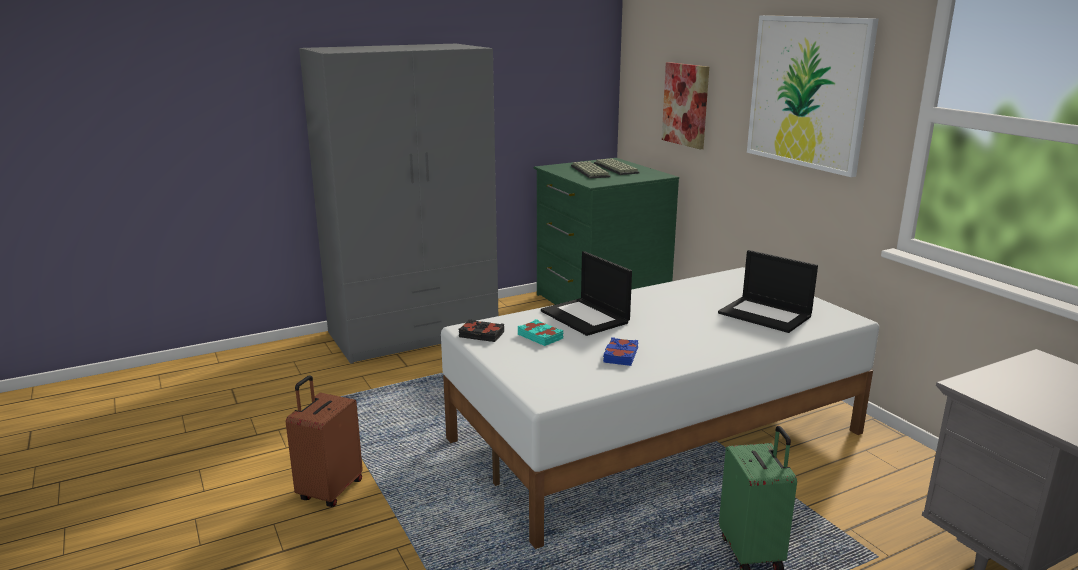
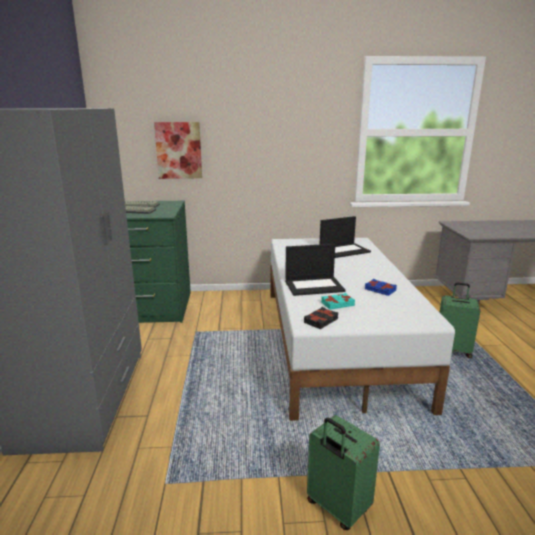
camera: 65 degrees left, 0 degrees up
brown suitcase [286,375,363,507] -> green suitcase [307,415,380,530]
picture [747,15,879,177] -> none

